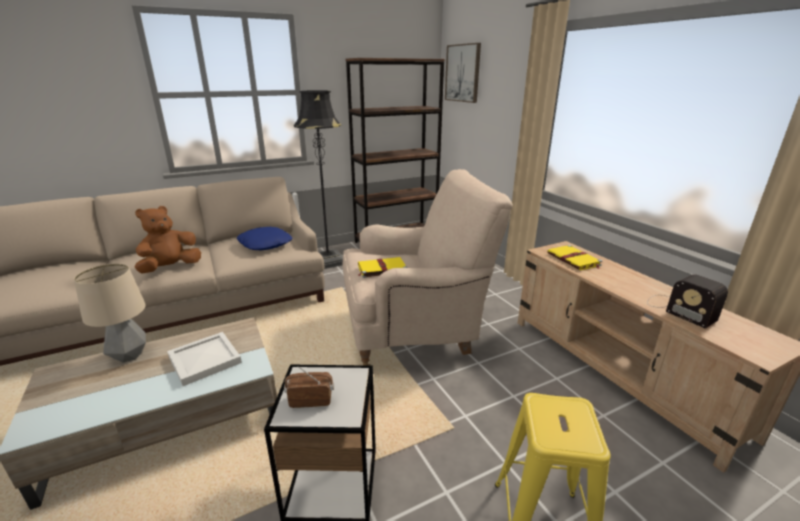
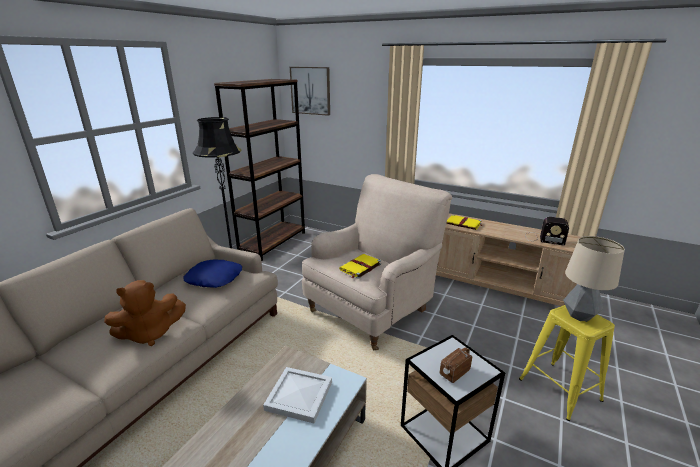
camera: 35 degrees left, 0 degrees up
table lamp [74,263,146,363] -> table lamp moved to [563,236,625,321]
brown plush toy [135,206,201,274] -> brown plush toy turned 120 degrees counterclockwise [104,280,186,346]

